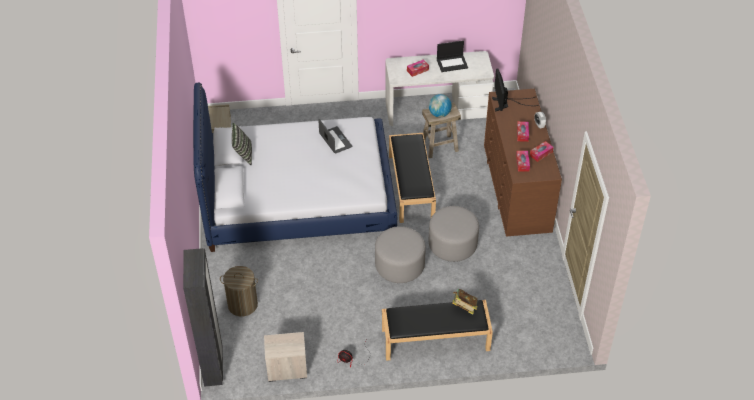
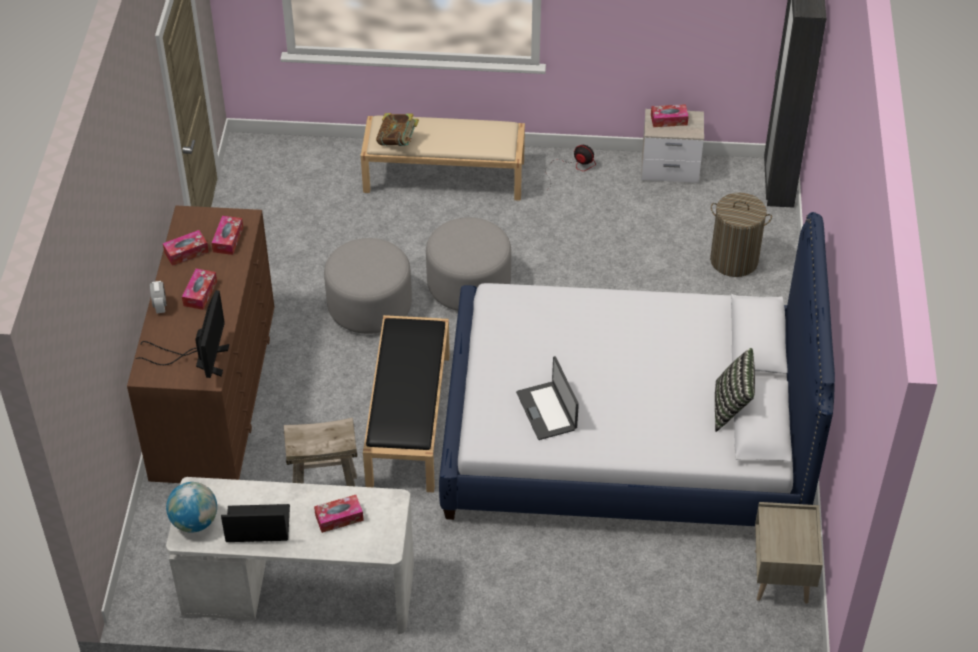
camera: 170 degrees left, 0 degrees up
black bench [382,300,493,361] -> beige bench [360,115,525,201]
globe [429,94,452,117] -> globe moved to [166,482,217,533]
none -> tissue box [651,104,689,127]

